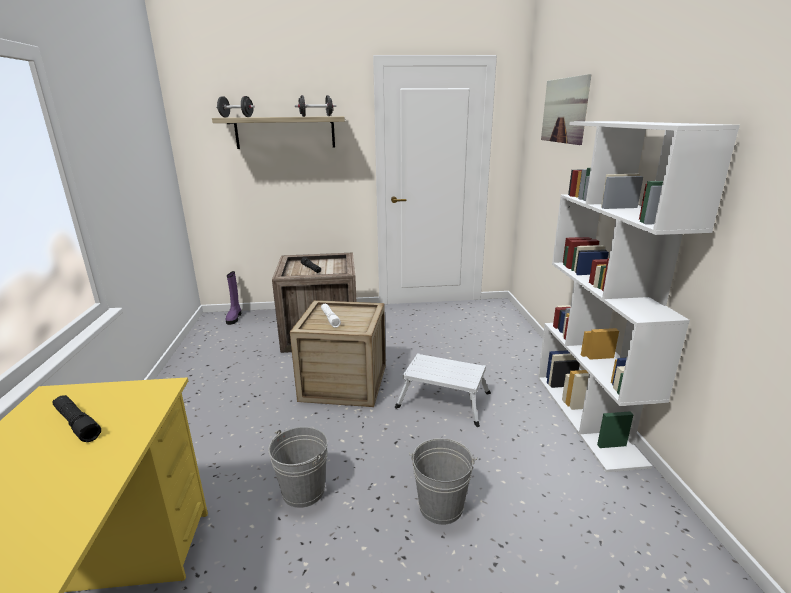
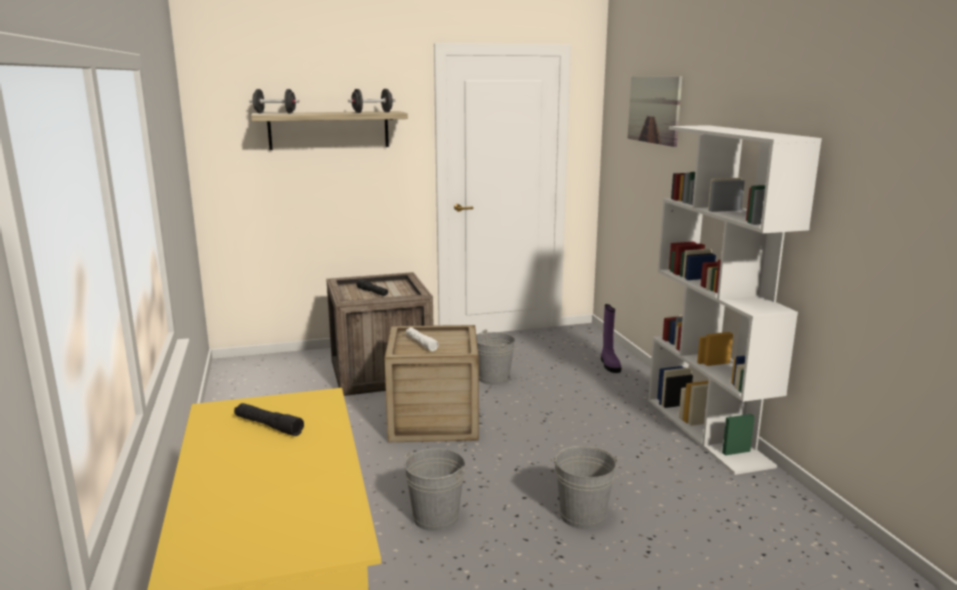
camera: 10 degrees left, 5 degrees down
purple boot [226,271,241,325] -> purple boot moved to [601,304,621,373]
white step ladder [395,353,491,427] -> none
none -> grey bucket [476,330,515,385]

